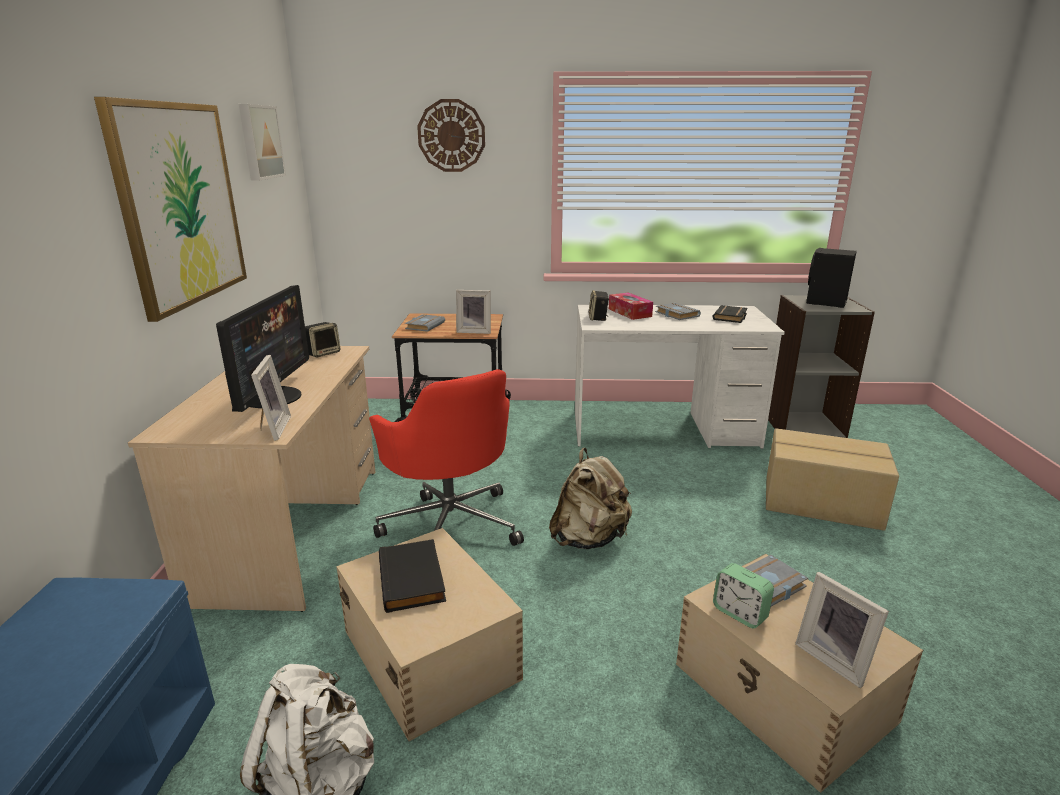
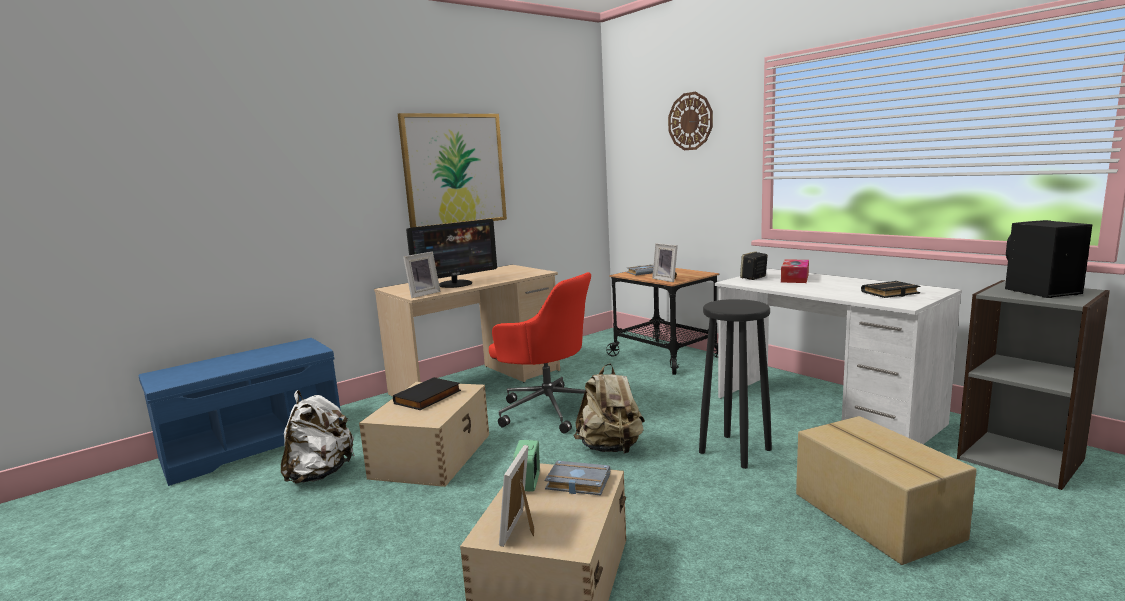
camera: 50 degrees right, 10 degrees down
picture [239,104,286,180] -> none
speaker [305,322,341,357] -> none
red office chair [369,369,524,546] -> red office chair turned 75 degrees counterclockwise [489,272,591,434]
grey book [655,303,701,320] -> none
none -> black stool [699,299,772,469]

